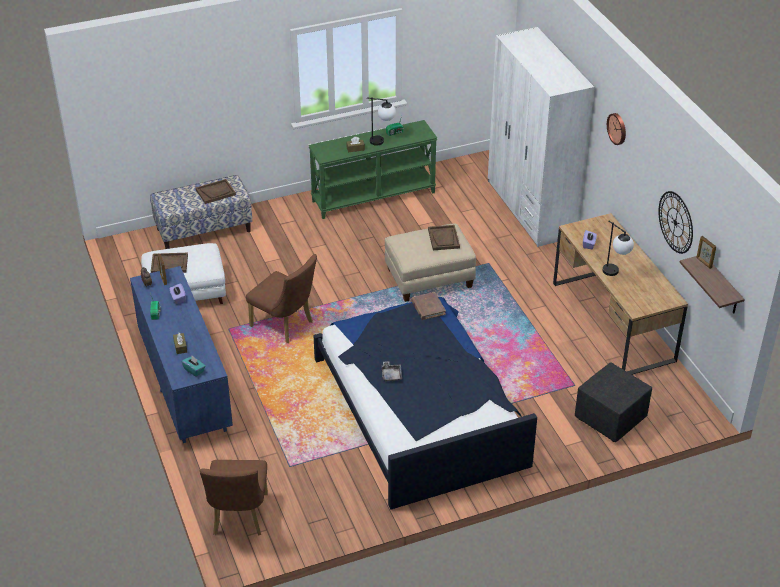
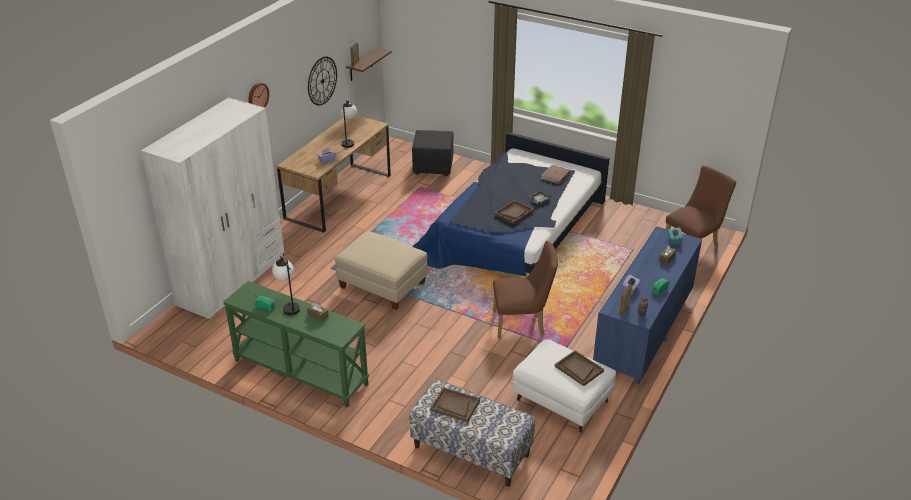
camera: 130 degrees left, 5 degrees down
brown chair [246,254,317,343] -> brown chair turned 90 degrees clockwise [493,241,558,339]
brown book [411,292,446,320] -> brown book moved to [541,165,570,184]
brown tray [428,225,460,250] -> brown tray moved to [495,200,534,224]

